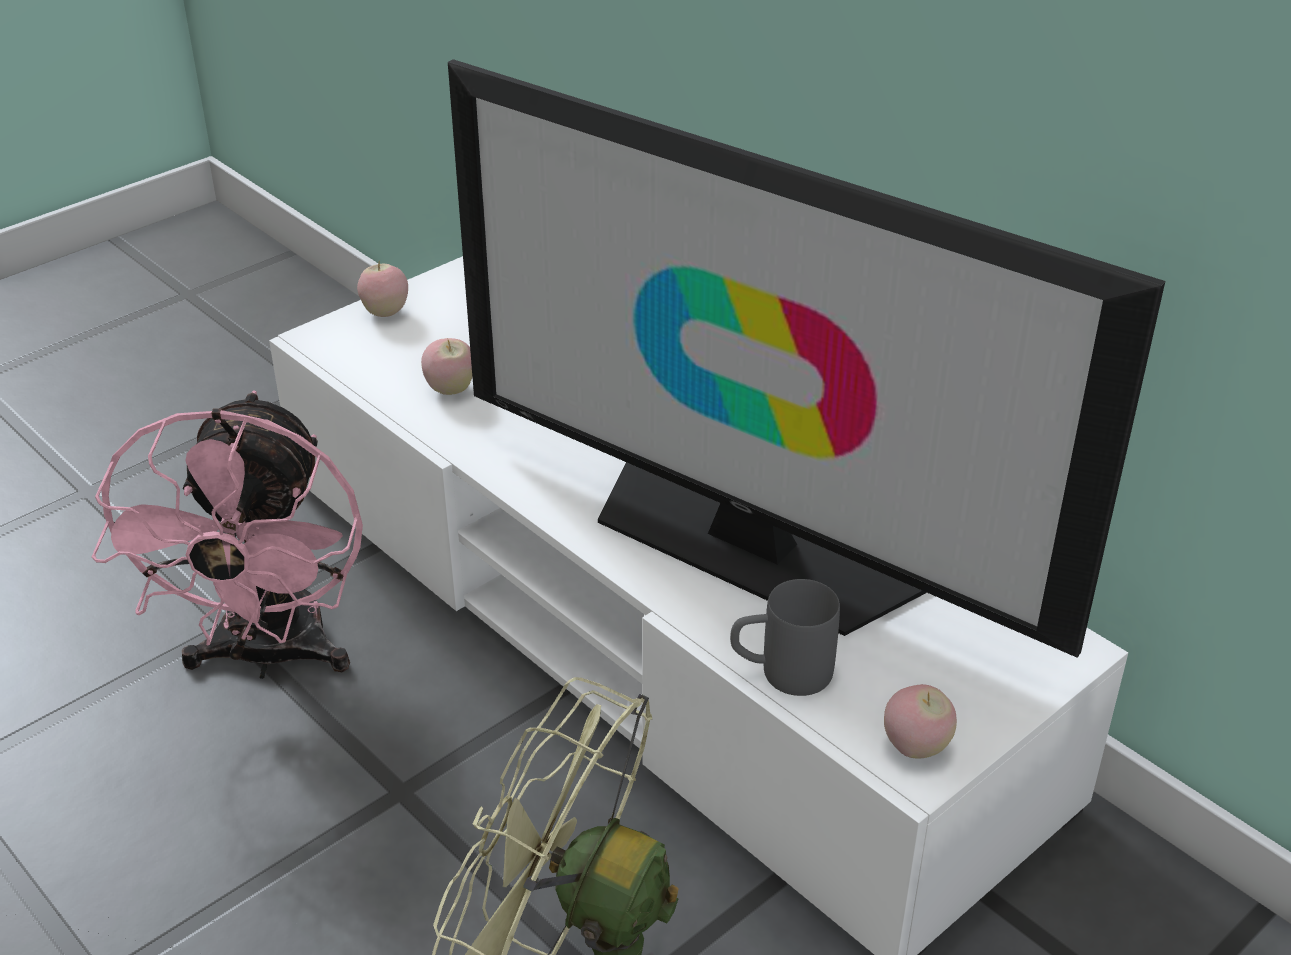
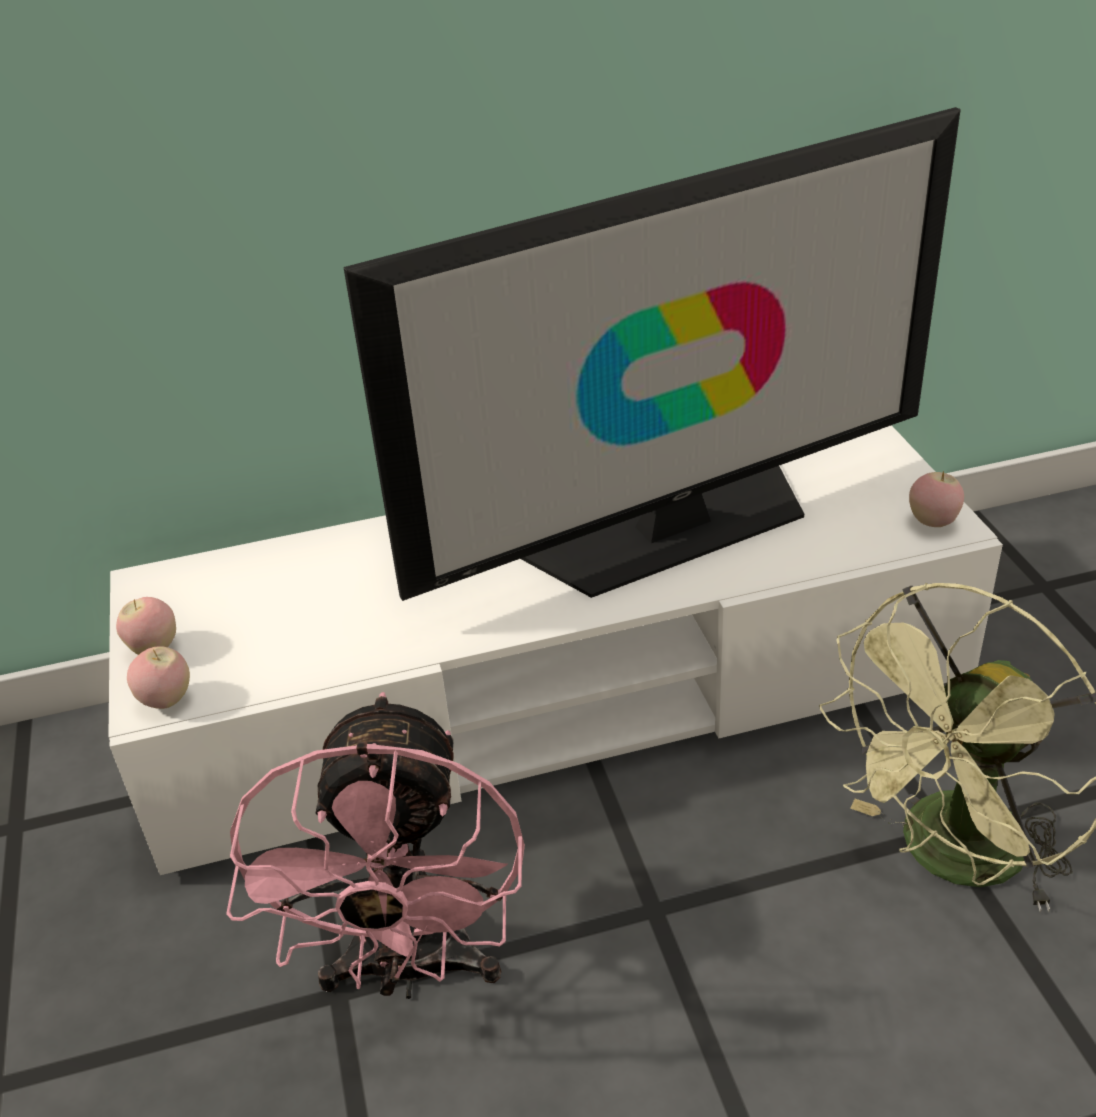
camera: 60 degrees left, 0 degrees up
pink fan [92,390,363,679] -> pink fan turned 60 degrees clockwise [226,692,525,999]
apple [421,338,472,395] -> apple moved to [127,646,190,709]
grey mug [730,579,840,696] -> none

